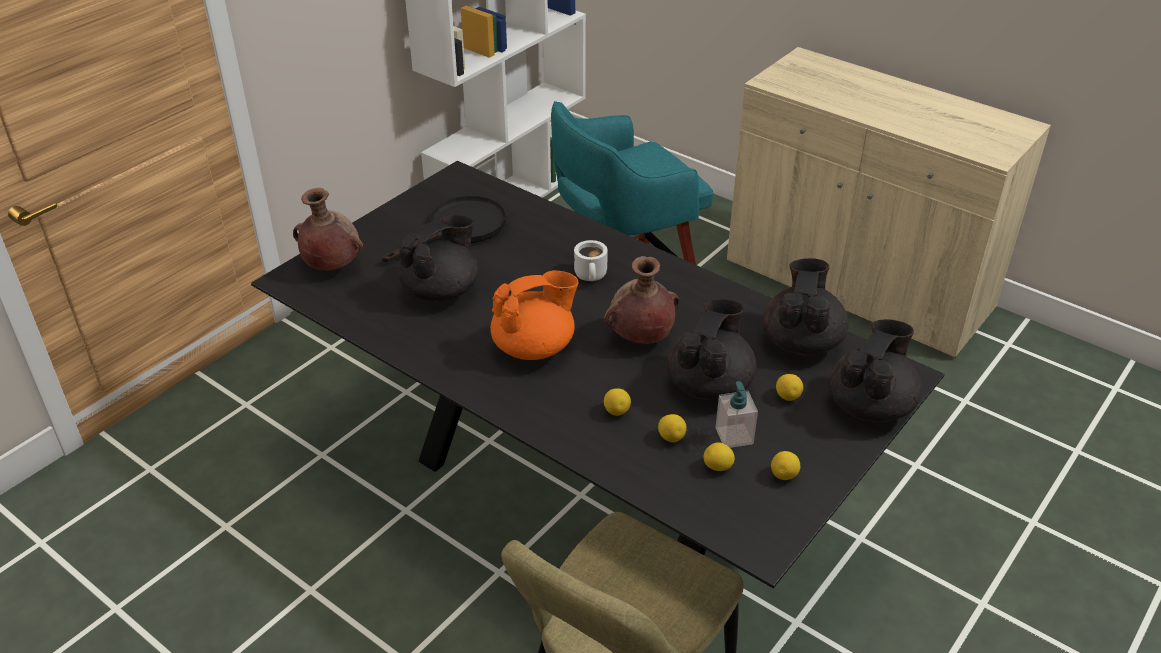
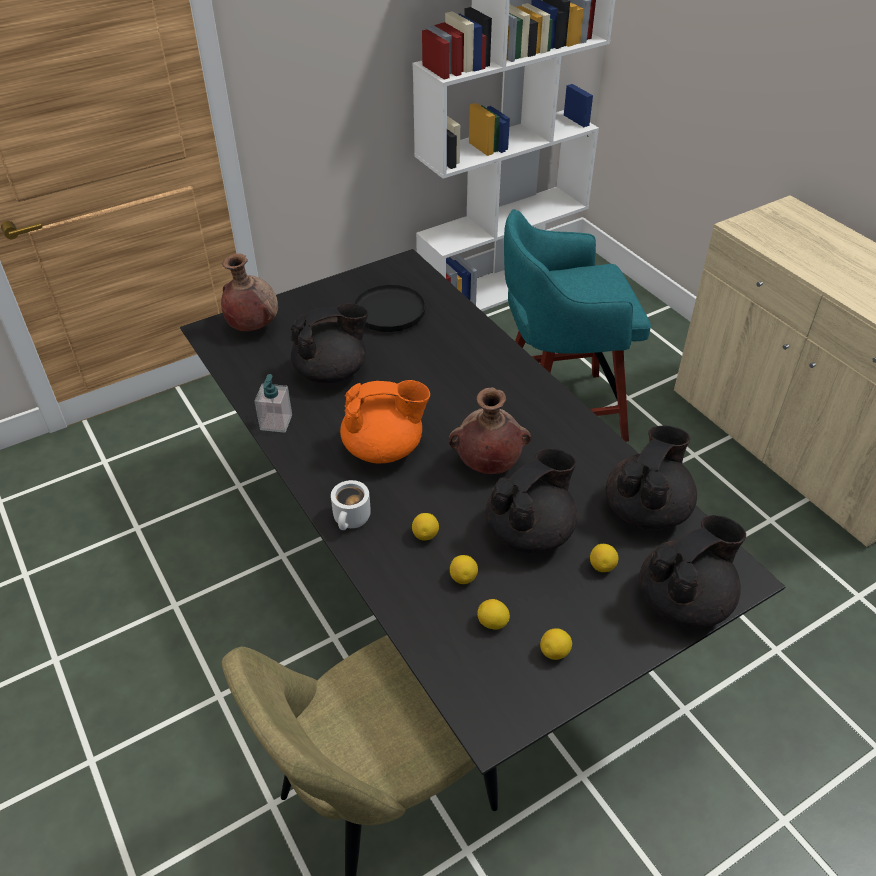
camera: 20 degrees right, 5 degrees up
white mug [574,240,608,281] -> white mug moved to [331,480,371,530]
soap dispenser [716,381,758,448] -> soap dispenser moved to [254,374,292,433]

